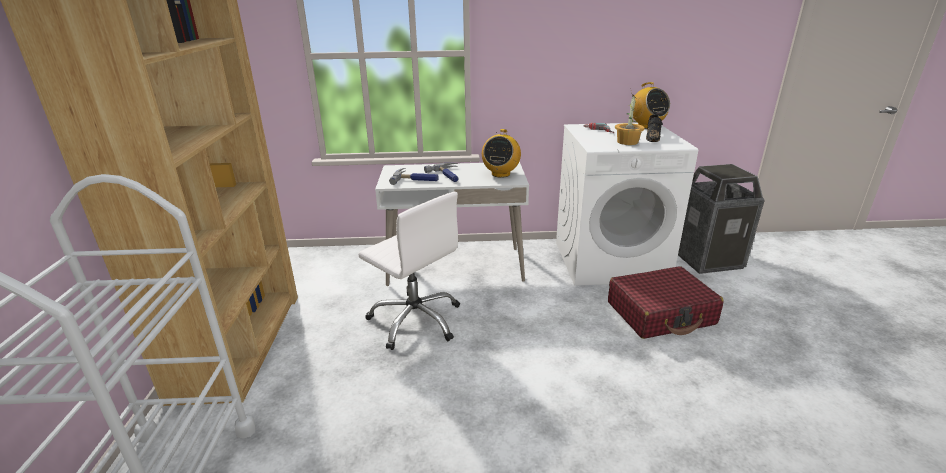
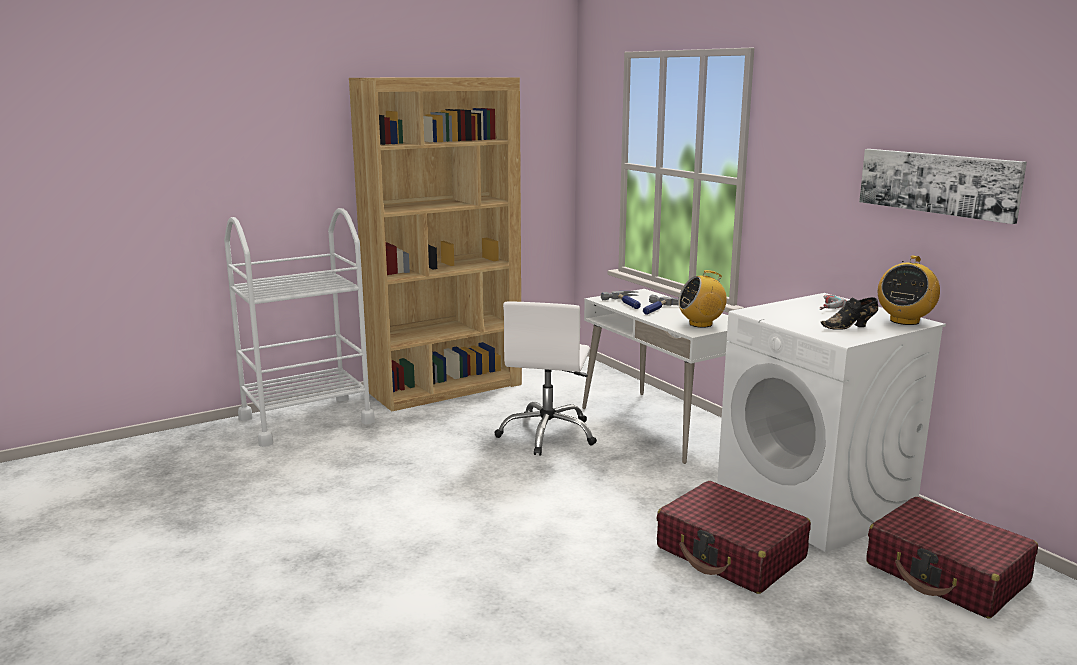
camera: 60 degrees right, 10 degrees down
potted plant [615,94,645,145] -> none
trash can [678,164,765,274] -> red suitcase [866,497,1038,619]
none -> picture [859,149,1027,224]

